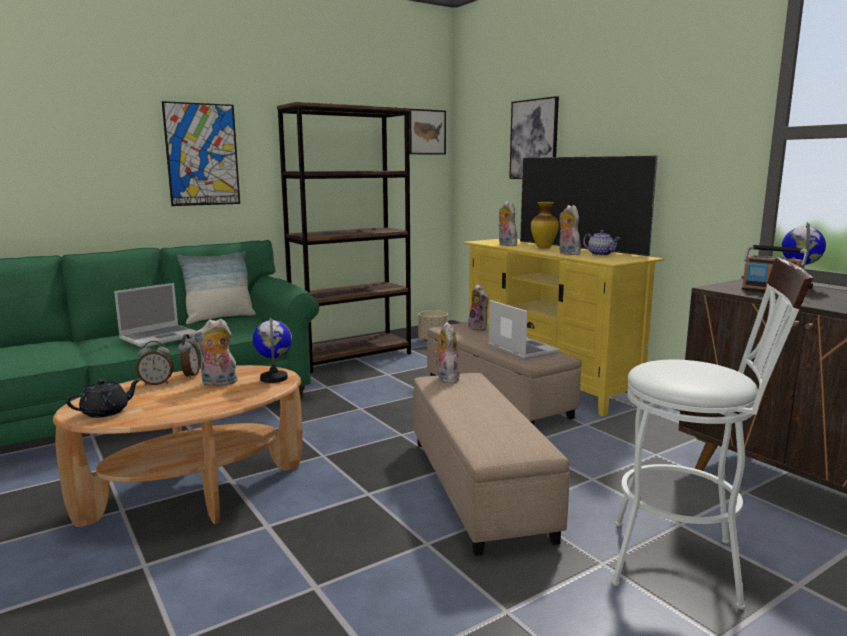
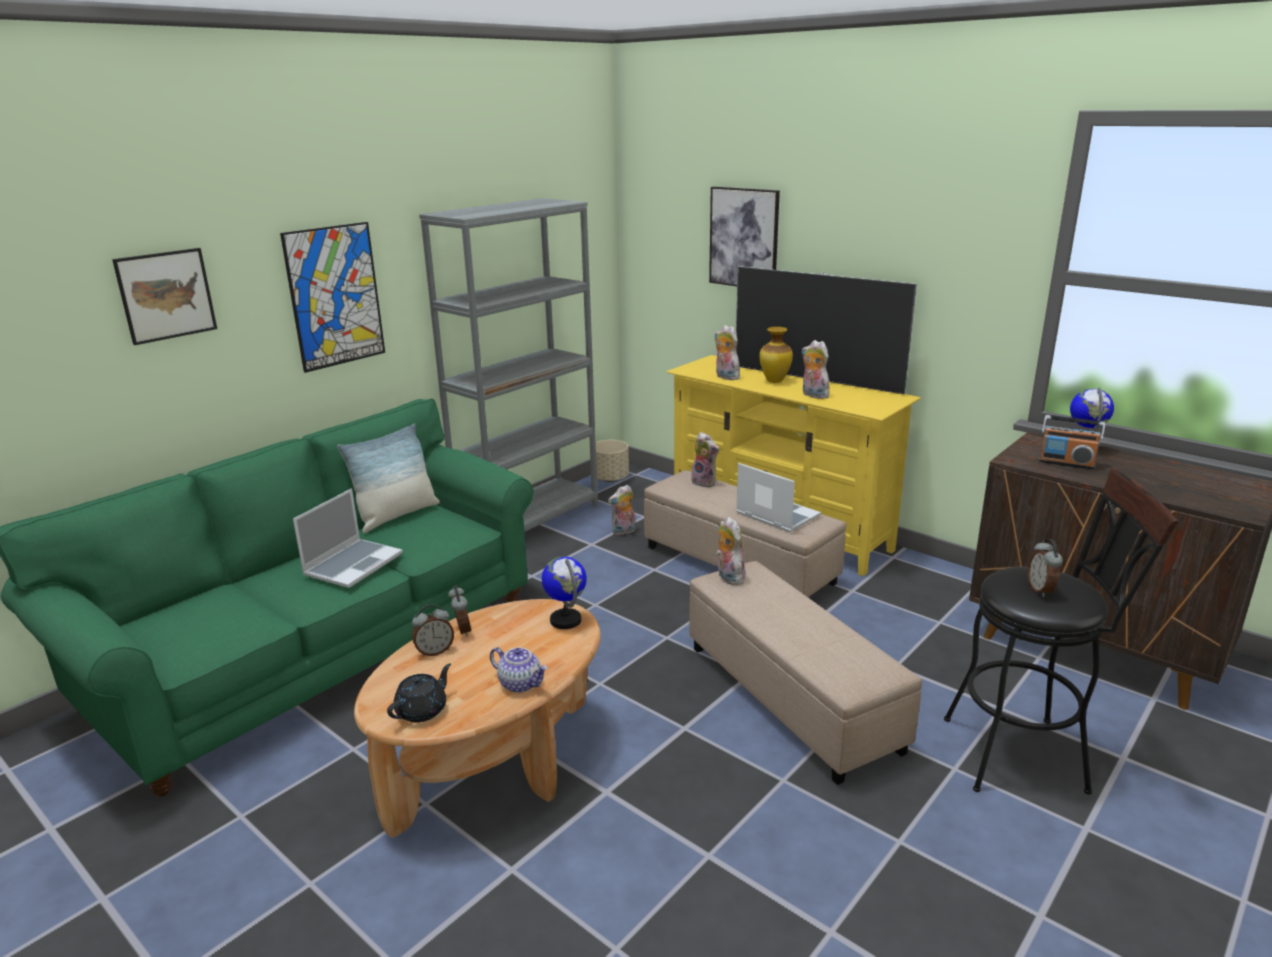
camera: 15 degrees left, 10 degrees up
plush toy [192,319,238,387] -> plush toy moved to [608,485,636,535]
brown bookcase [277,102,411,373] -> grey bookcase [419,198,598,532]
picture [409,109,446,155] -> picture moved to [112,248,217,345]
teapot [583,230,621,256] -> teapot moved to [490,647,548,693]
white stool [611,257,813,610] -> black stool [944,467,1179,794]
none -> alarm clock [1027,539,1063,597]

